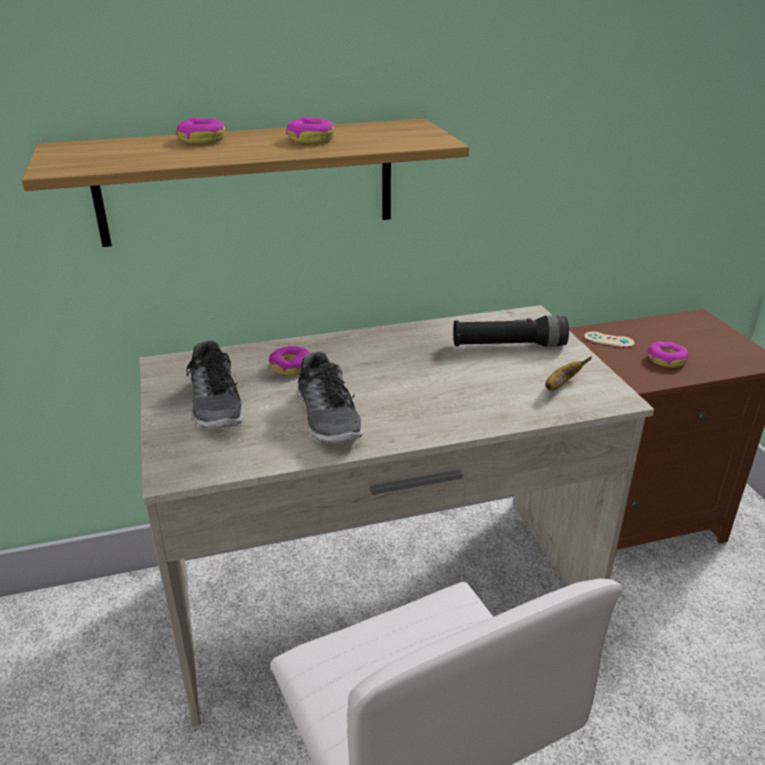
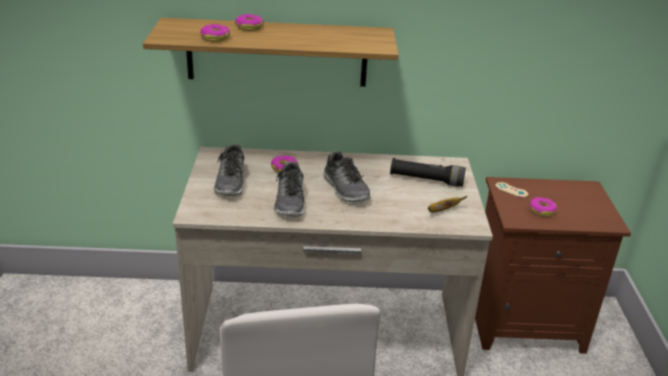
camera: 15 degrees right, 0 degrees up
donut [286,117,335,144] -> donut moved to [200,24,230,42]
none -> shoe [323,151,371,203]

